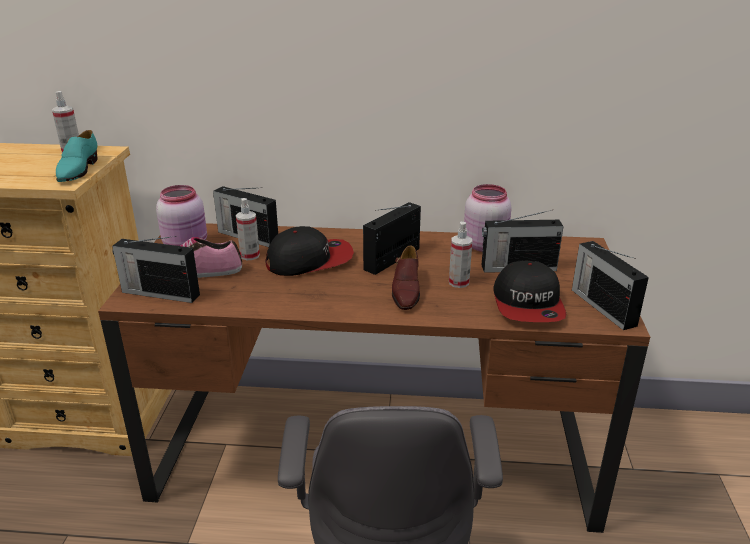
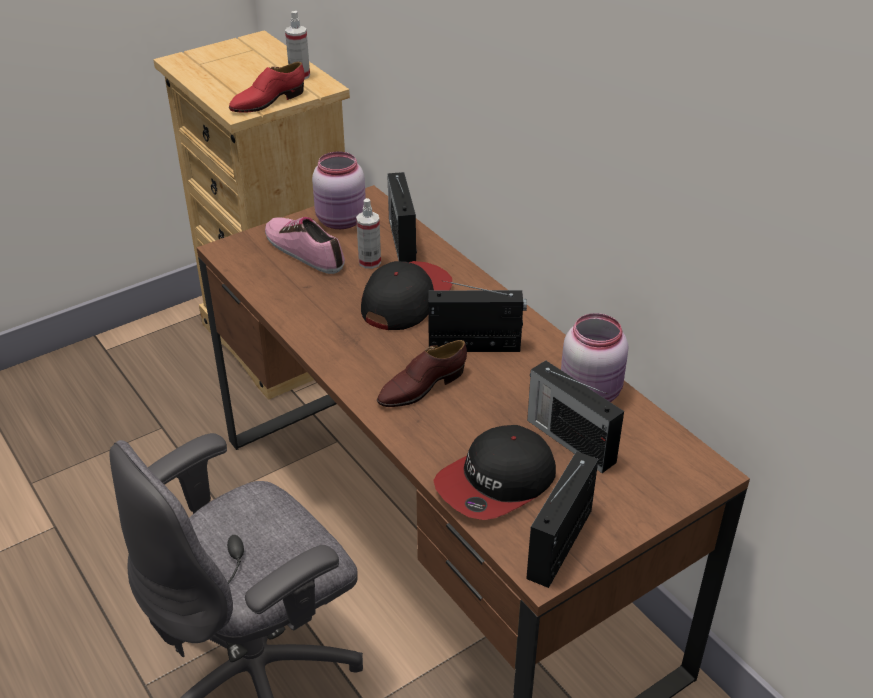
camera: 50 degrees right, 10 degrees up
turquoise shoe [56,130,98,182] -> red shoe [229,62,305,113]
radio [112,236,200,303] -> none
cap [265,226,354,276] -> cap turned 90 degrees counterclockwise [361,261,452,330]
spray bottle [449,222,472,288] -> none

